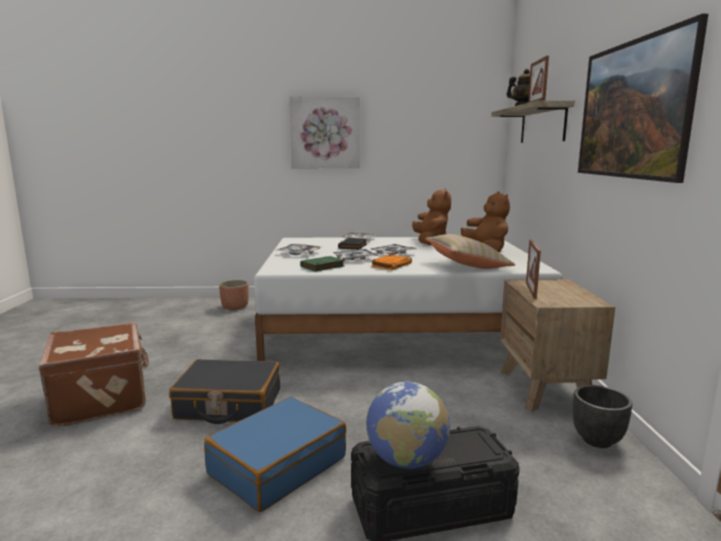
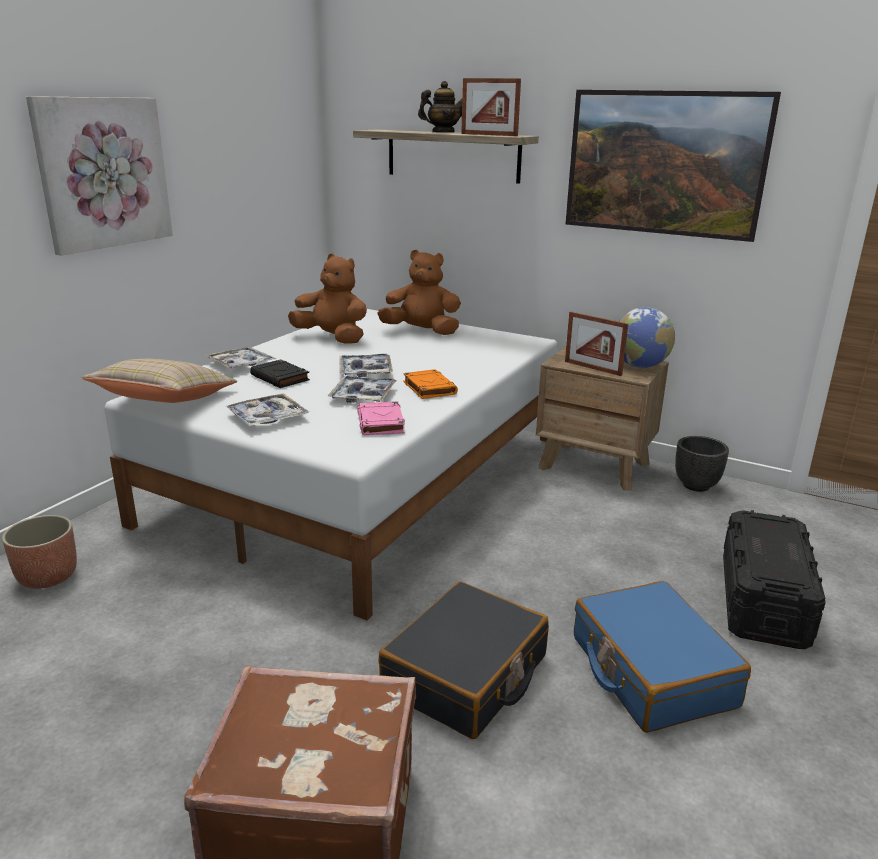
camera: 60 degrees left, 10 degrees up
green book [300,256,345,272] -> pink book [357,401,405,435]
globe [366,382,450,469] -> globe moved to [619,307,675,368]
beige pillow [425,234,515,269] -> beige pillow moved to [82,359,237,403]

